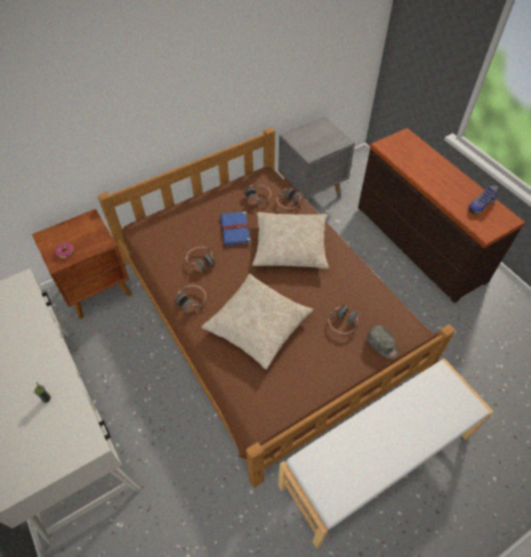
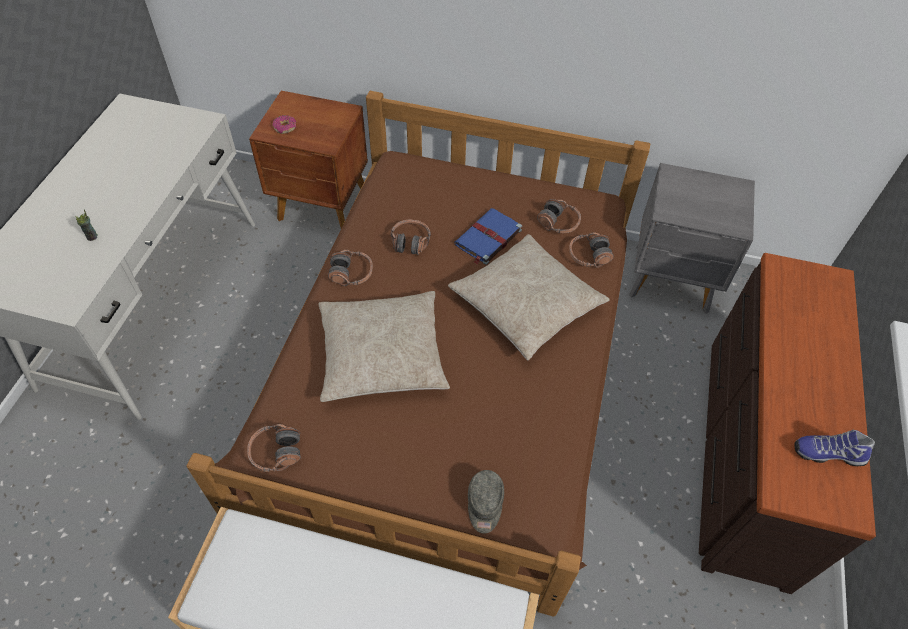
camera: 45 degrees right, 0 degrees up
headphones [328,304,359,335] -> headphones moved to [247,424,301,472]

